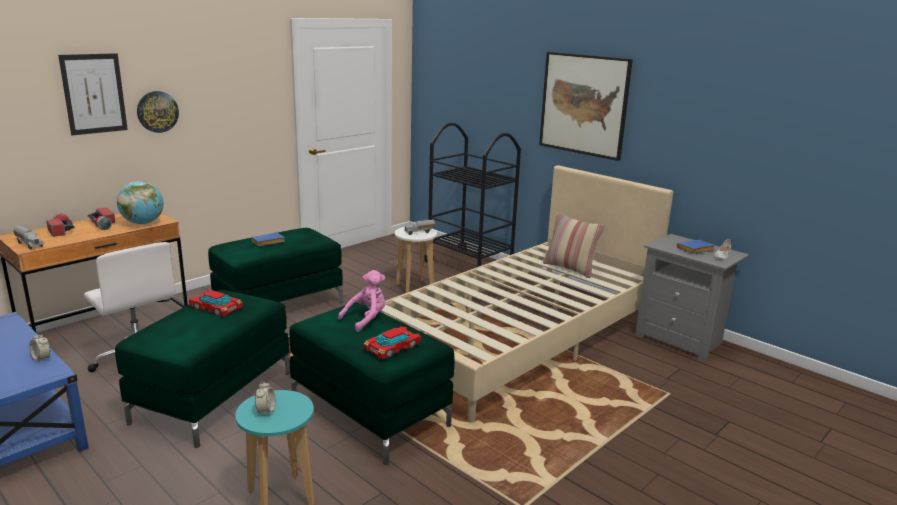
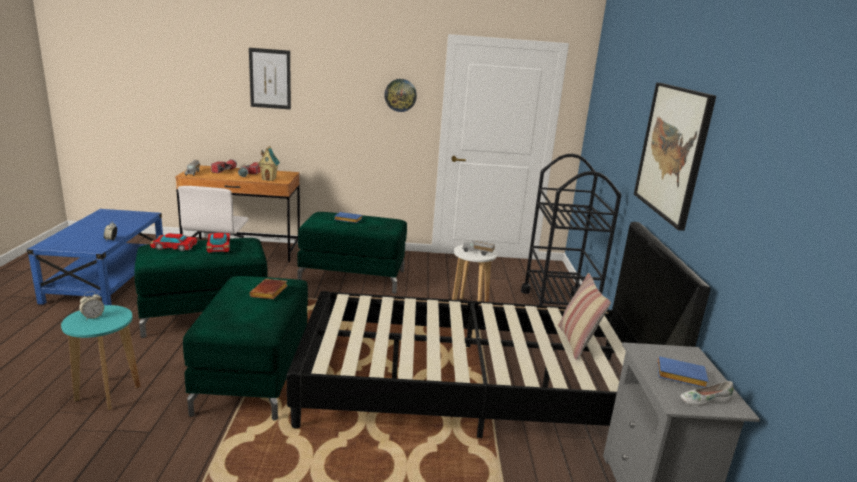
camera: 45 degrees right, 0 degrees up
globe [117,181,164,224] -> toy house [258,146,280,181]
wall clock [137,91,179,133] -> wall clock moved to [384,79,417,112]
pink plush toy [338,270,385,332] -> brown book [249,279,288,299]
toy car [363,327,421,359] -> toy car moved to [150,233,197,251]
beige bed [380,165,673,423] -> black bed [287,222,710,438]

